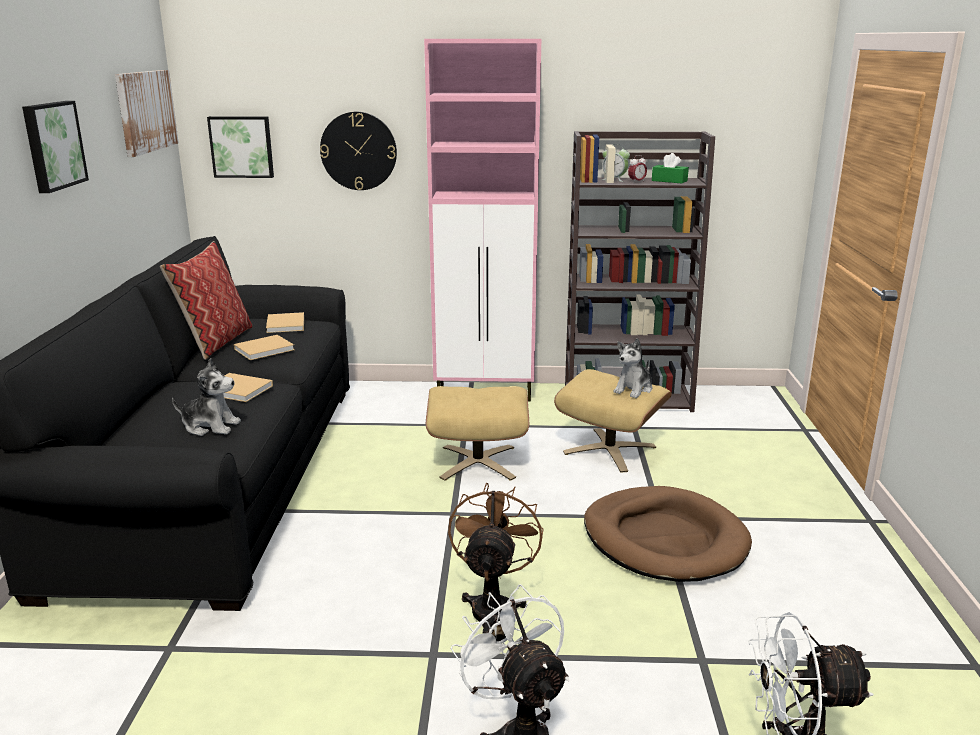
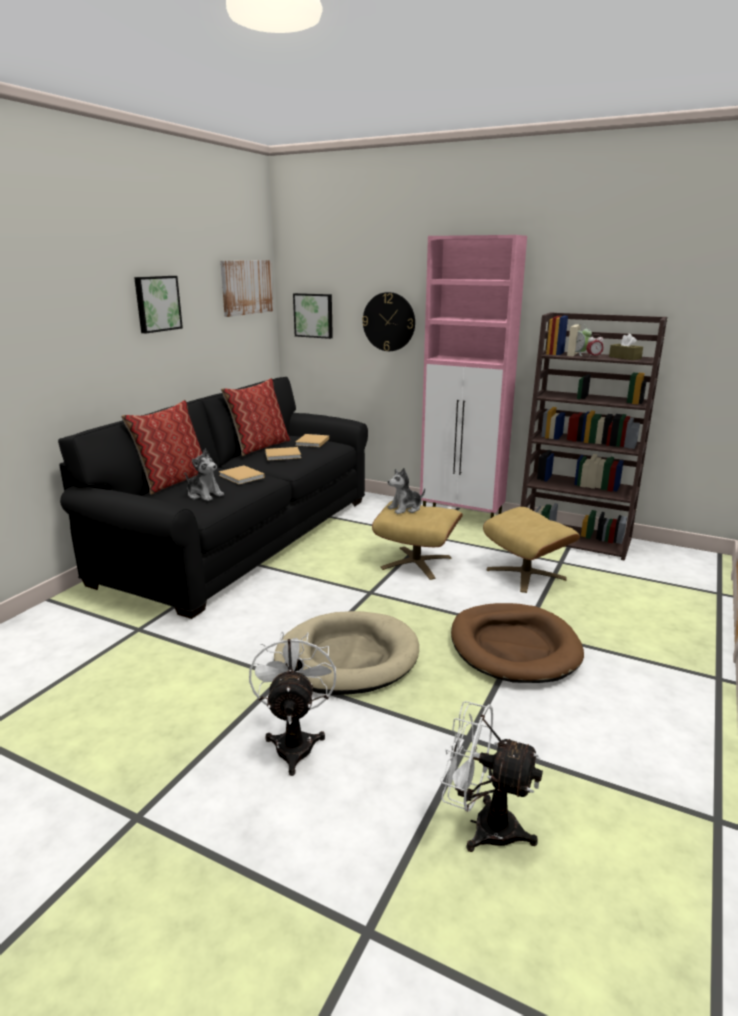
camera: 25 degrees right, 0 degrees up
brown fan [448,483,544,634] -> beige dog bed [274,611,419,695]
plush toy [613,338,652,398] -> plush toy moved to [388,468,425,514]
green tissue box [652,153,689,183] -> brown tissue box [609,334,643,360]
none -> pillow [121,400,202,495]

